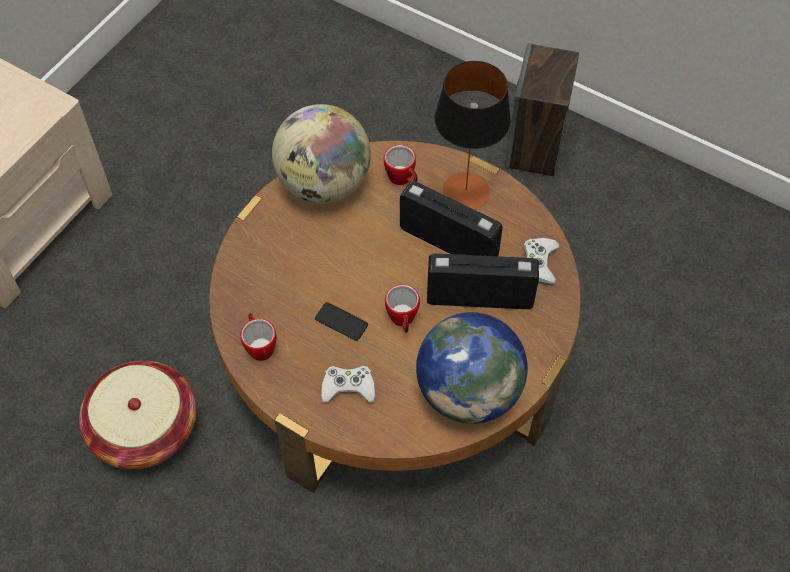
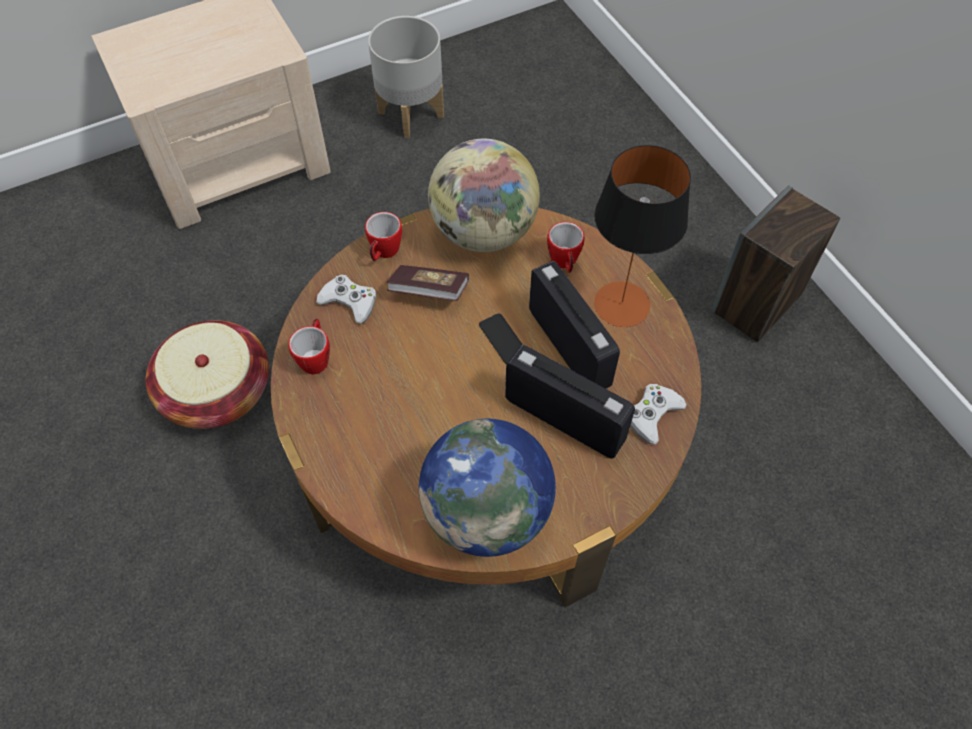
camera: 30 degrees right, 0 degrees up
phone [315,302,368,341] -> phone moved to [479,313,523,364]
white game controller [321,365,376,403] -> white game controller moved to [316,275,376,324]
mug [385,284,420,333] -> mug moved to [365,212,402,261]
none -> grey planter [368,16,444,138]
none -> book [387,265,469,301]

